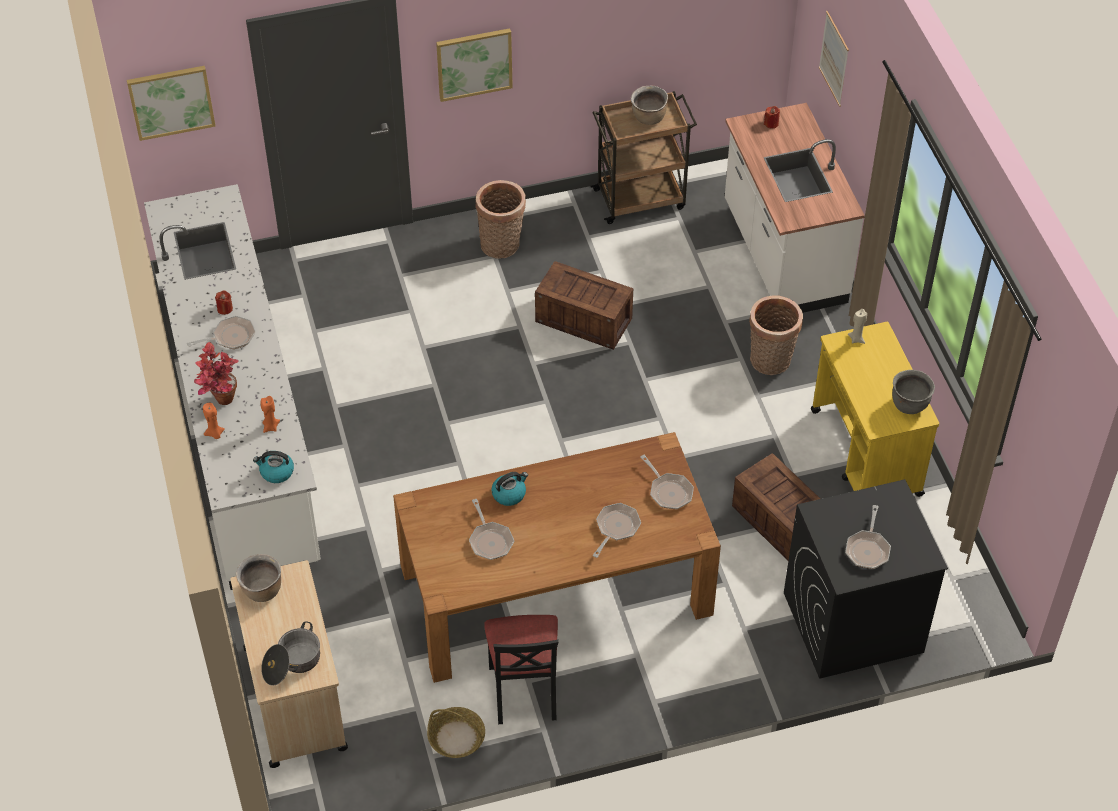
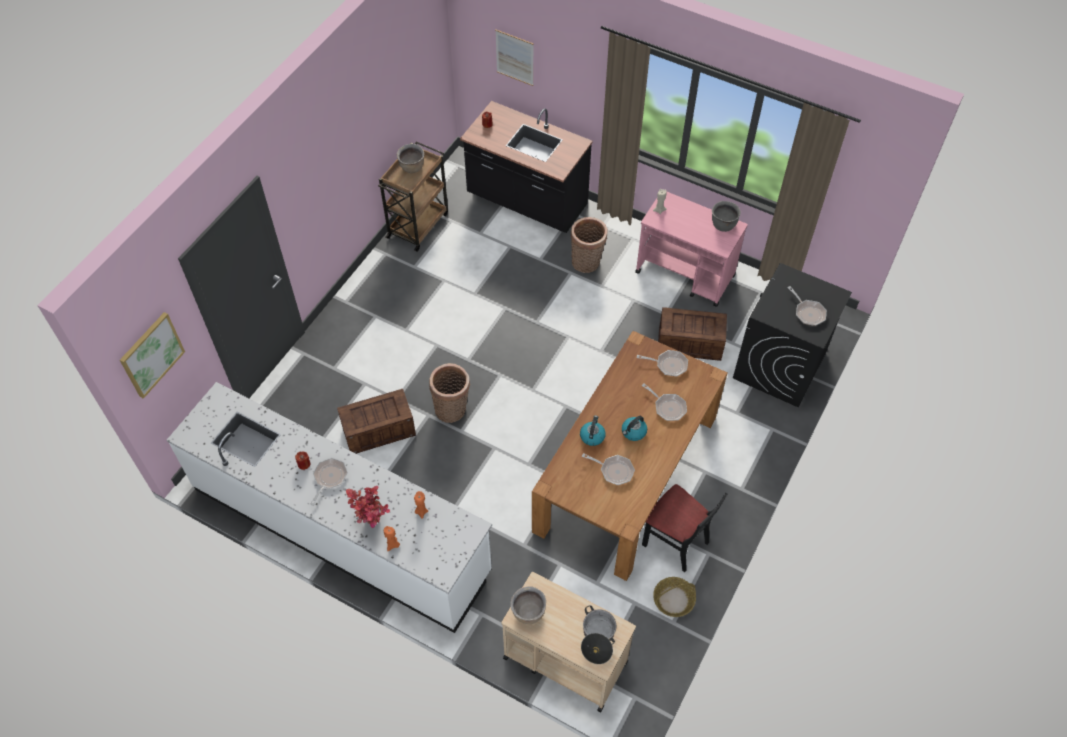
camera: 45 degrees left, 5 degrees up
kettle [253,451,294,483] -> kettle moved to [622,416,647,441]
picture [436,28,513,102] -> none
basket [475,180,526,259] -> basket moved to [429,363,470,423]
crate [535,261,633,350] -> crate moved to [337,389,416,454]
frying pan [592,503,641,558] -> frying pan turned 150 degrees clockwise [642,383,687,421]
white counter [725,103,865,313] -> black counter [460,101,593,233]
yellow cart [811,322,939,497] -> pink cart [635,192,748,307]

